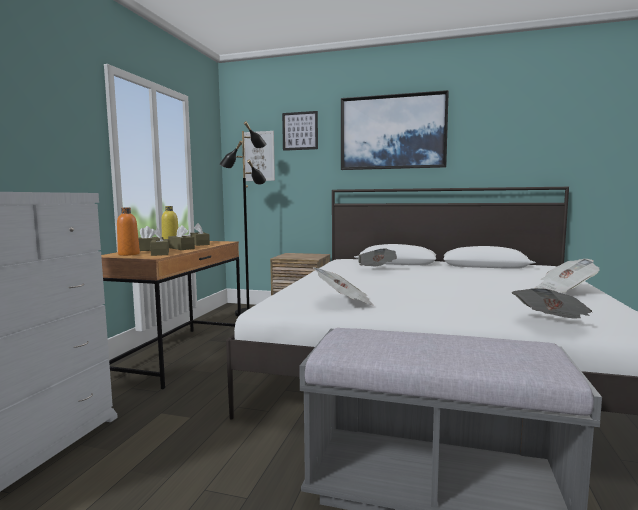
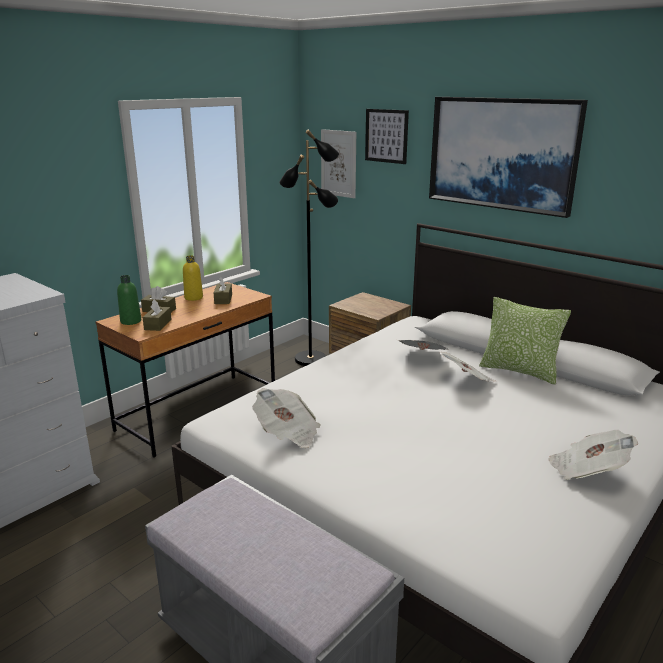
camera: 25 degrees right, 15 degrees up
orange bottle [117,207,140,256] -> green bottle [117,275,141,325]
brown tissue box [168,225,195,250] -> none
newspaper [512,288,592,318] -> newspaper moved to [440,352,497,382]
none -> pillow [479,297,571,385]

